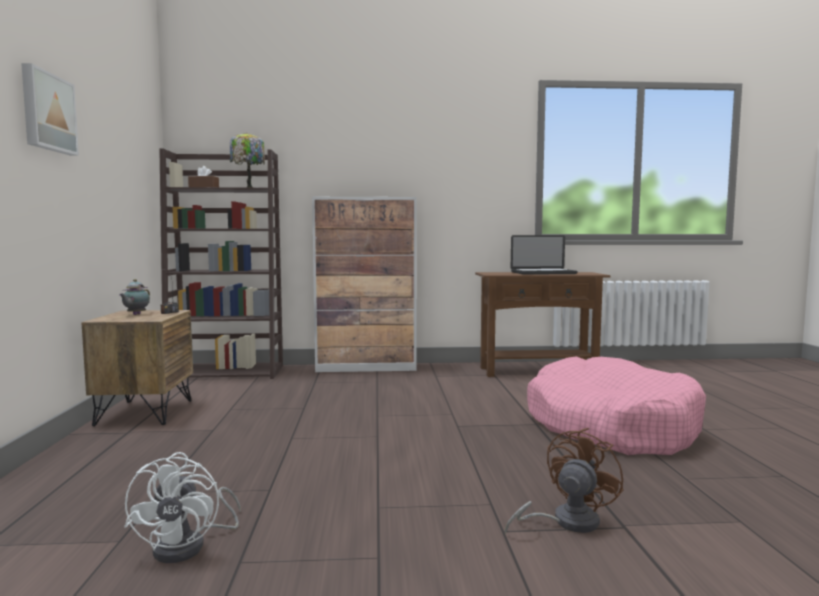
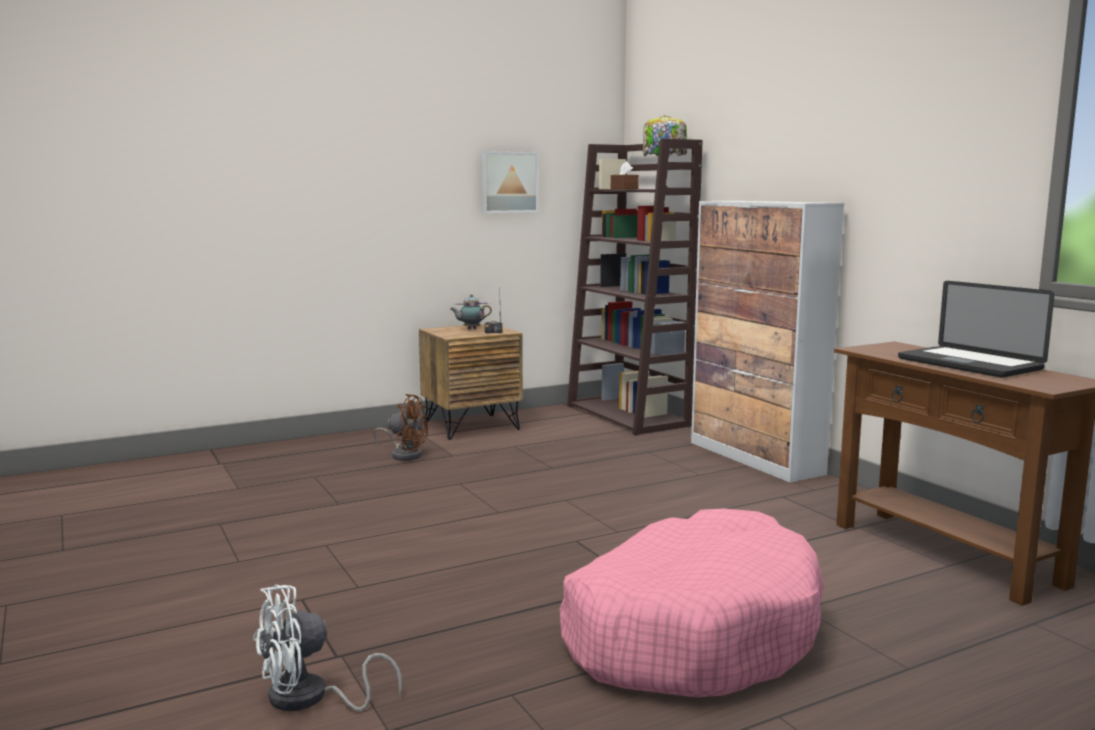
camera: 65 degrees right, 5 degrees up
picture [21,63,79,156] -> picture moved to [481,151,539,213]
white fan [124,452,241,563] -> white fan moved to [253,585,402,711]
brown fan [505,428,624,534] -> brown fan moved to [373,394,428,461]

